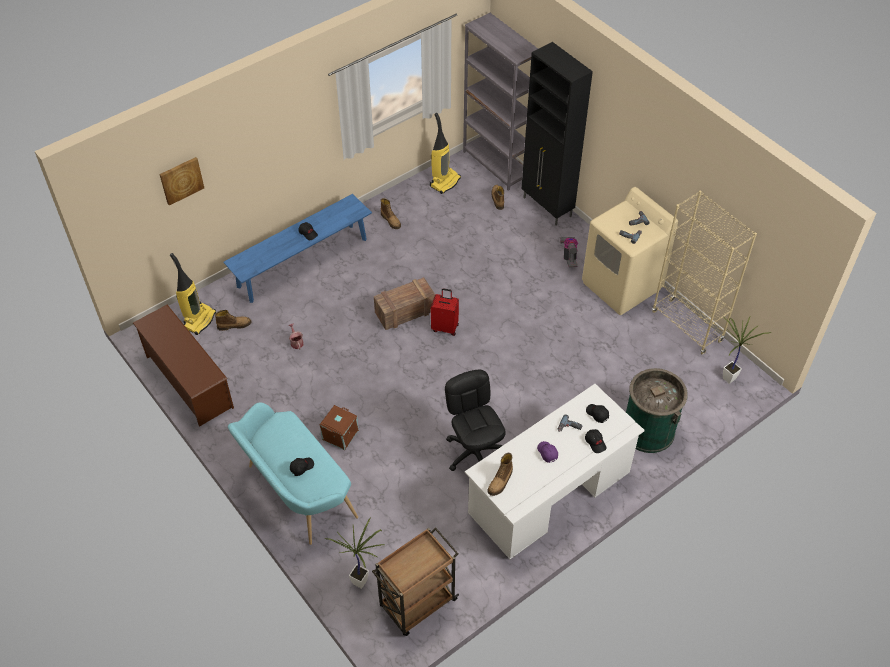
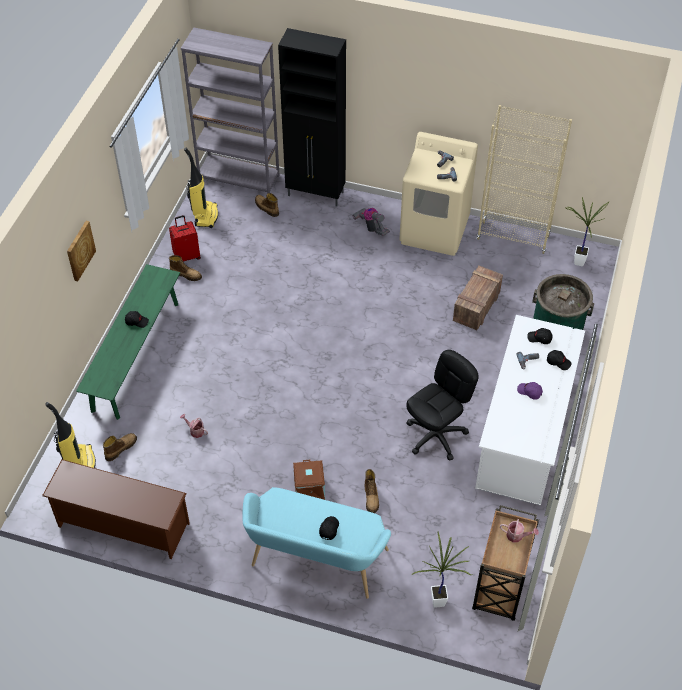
camera: 35 degrees left, 0 degrees up
picture [160,157,204,205] -> picture moved to [67,221,96,281]
blue bench [223,194,372,303] -> green bench [76,264,180,420]
crate [374,277,435,330] -> crate moved to [453,266,503,330]
red suitcase [431,288,459,336] -> red suitcase moved to [169,215,201,262]
black office chair [445,370,506,471] -> black office chair turned 105 degrees clockwise [406,350,479,461]
boot [488,453,513,496] -> boot moved to [365,469,379,513]
none -> watering can [500,519,539,542]

